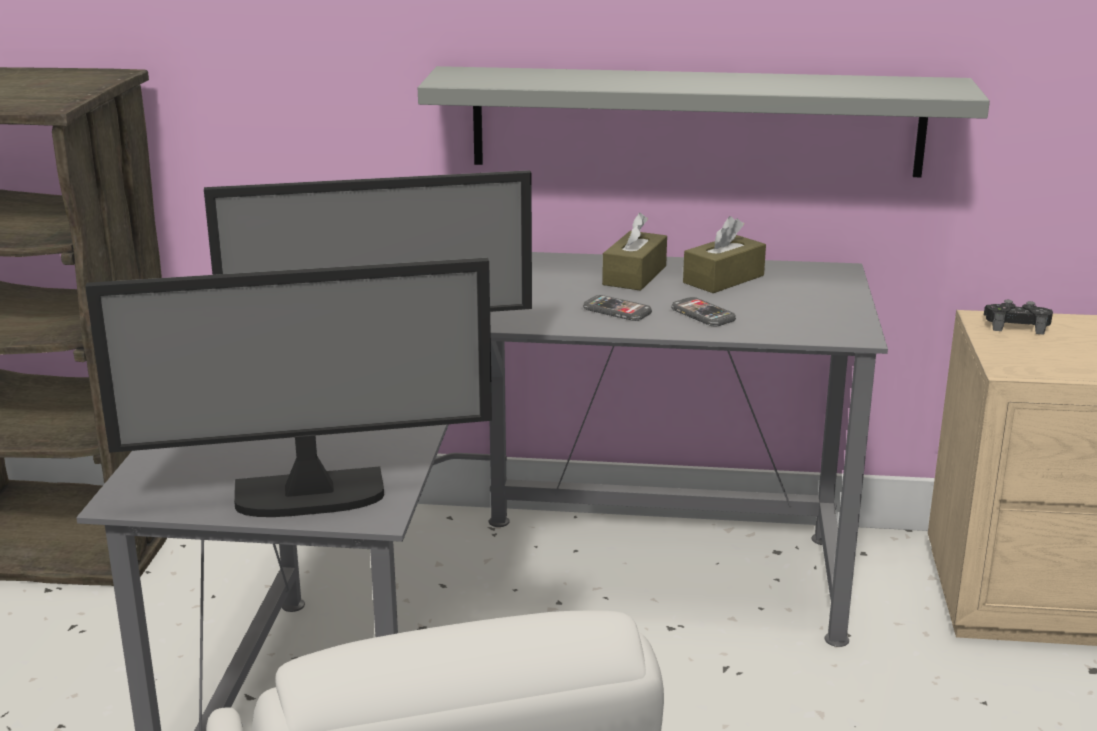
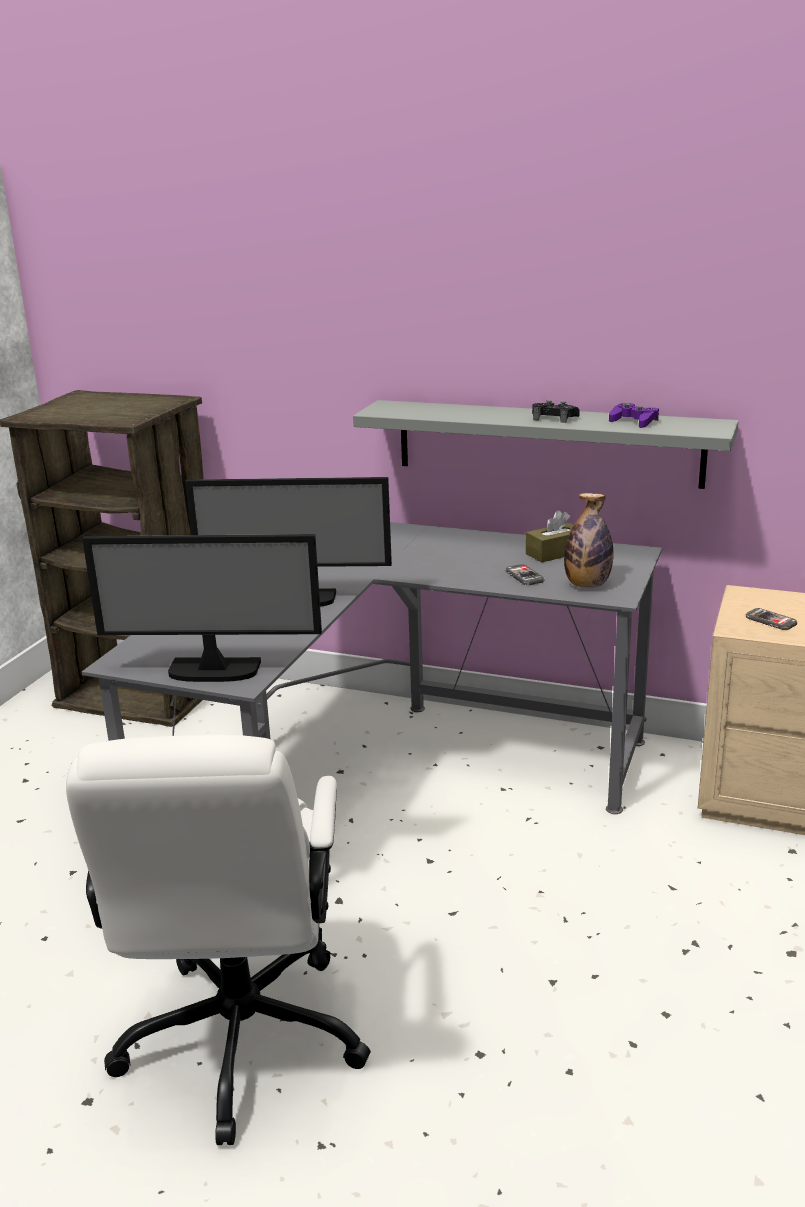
camera: 15 degrees right, 0 degrees up
phone [583,295,652,321] -> phone moved to [746,608,797,630]
brown tissue box [602,213,667,291] -> none
black game controller [984,300,1053,335] -> black game controller moved to [532,400,580,423]
none -> bottle [564,493,613,588]
none -> purple game controller [609,403,659,428]

